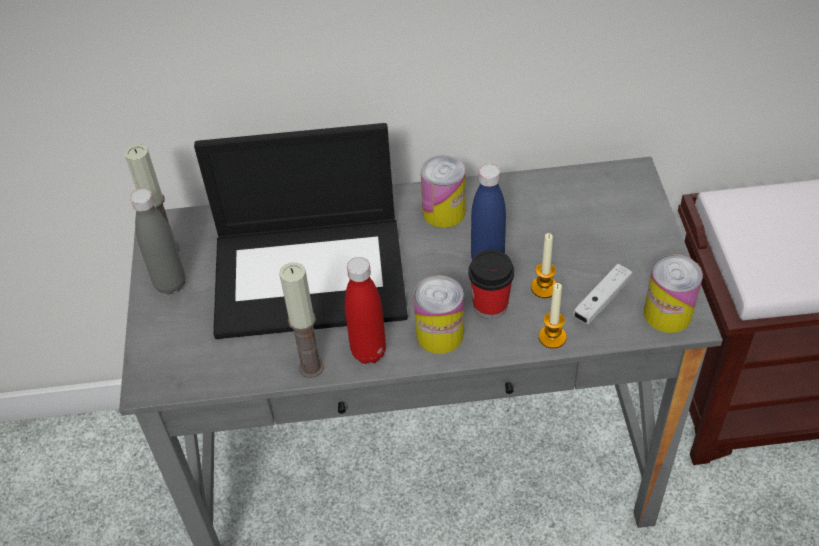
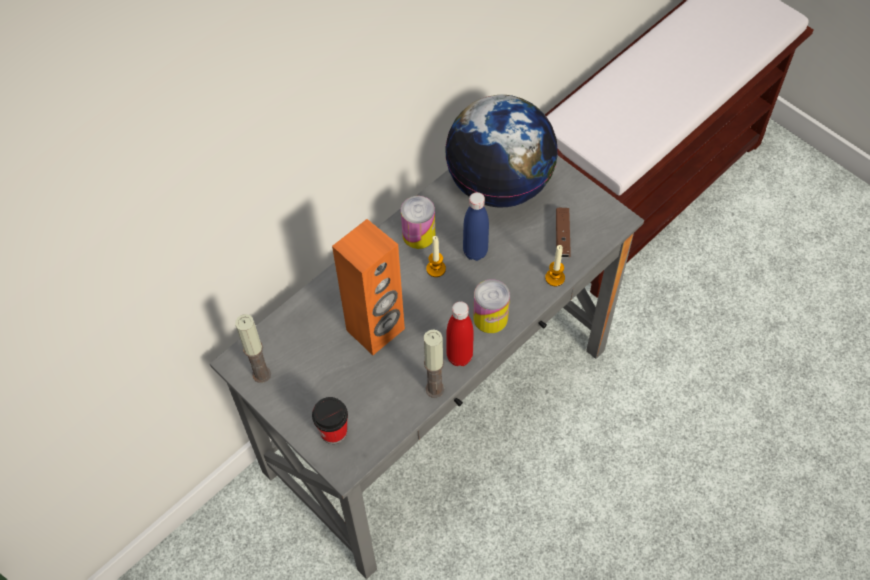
camera: 40 degrees left, 10 degrees up
grey bottle [130,189,185,294] -> none
laptop [194,123,408,339] -> orange speaker [332,219,405,355]
cup [468,250,514,319] -> cup moved to [312,397,348,444]
candle [531,233,556,298] -> candle moved to [426,236,446,277]
white game controller [573,264,632,324] -> brown game controller [556,208,571,258]
can [644,254,703,333] -> none
none -> globe [446,95,558,207]

